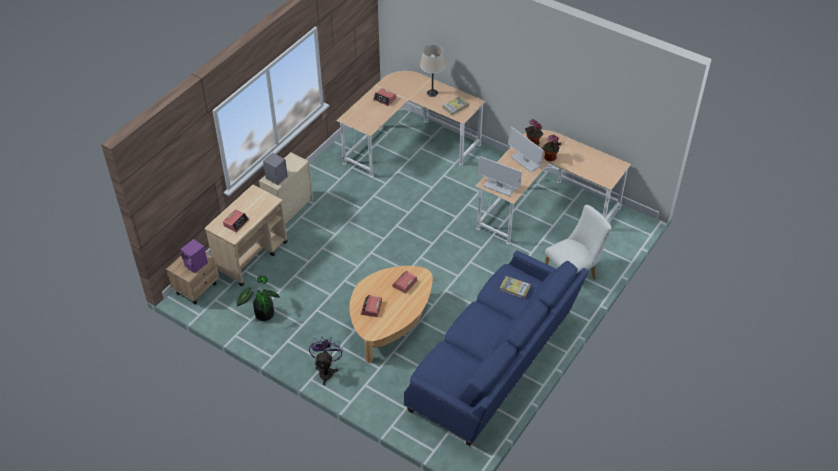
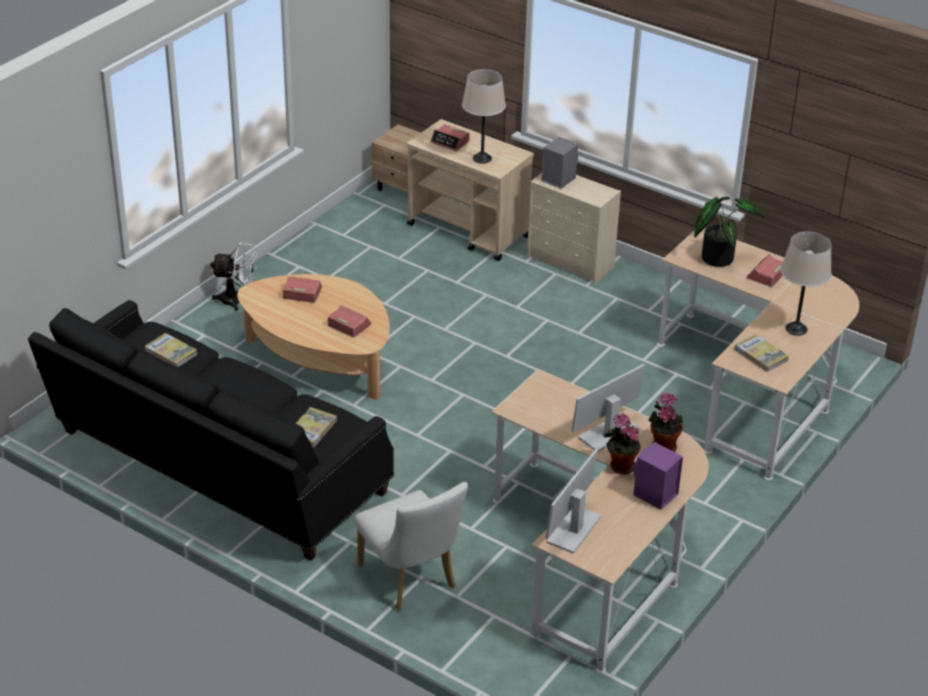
camera: 90 degrees right, 10 degrees down
purple speaker [181,239,208,273] -> purple speaker moved to [633,442,683,510]
potted plant [237,276,280,321] -> potted plant moved to [694,197,764,267]
purple fan [309,336,343,385] -> white fan [210,242,257,311]
blue sofa [404,251,589,446] -> black sofa [28,300,394,561]
monitor [478,156,522,196] -> monitor moved to [545,449,601,553]
none -> book [145,333,198,367]
none -> beige table lamp [462,69,506,164]

